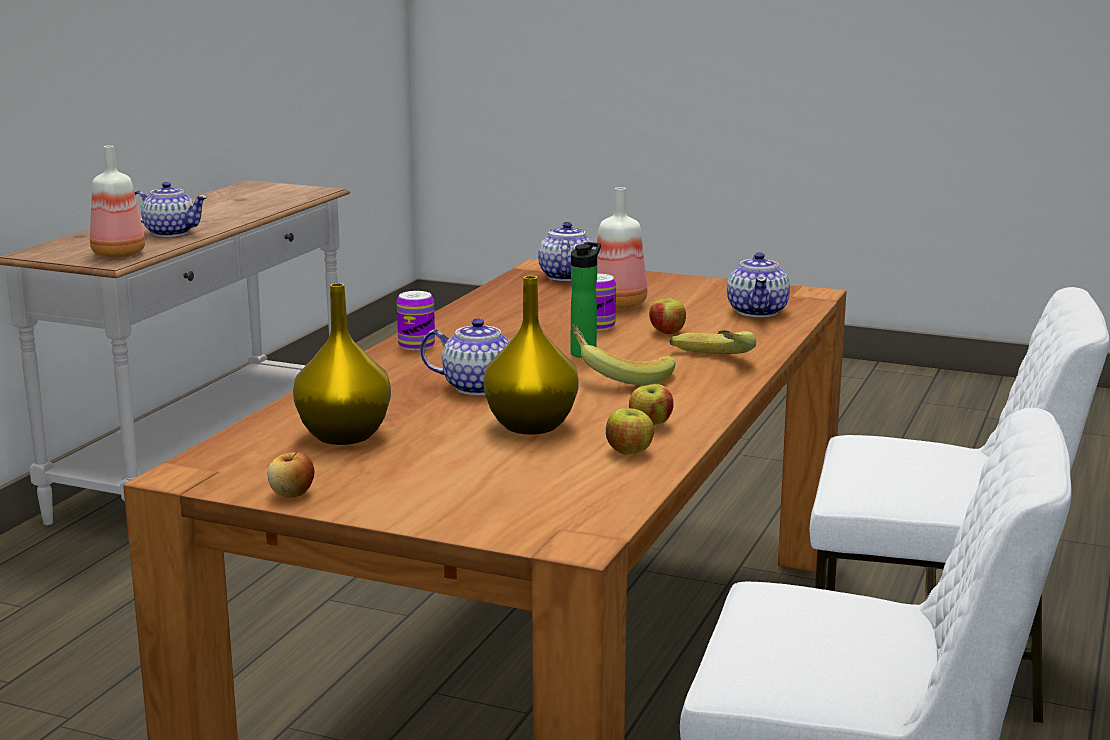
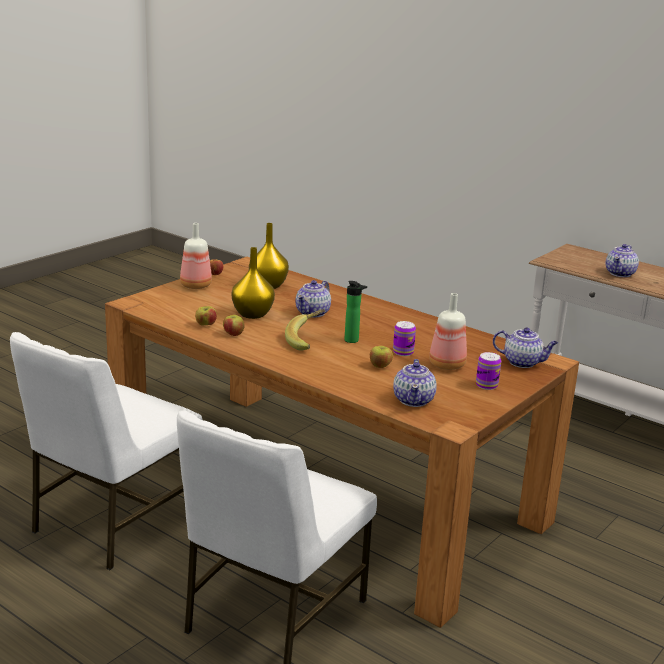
camera: 105 degrees right, 5 degrees up
bottle [90,145,145,258] -> bottle moved to [180,223,212,289]
can [397,291,435,350] -> can moved to [476,352,501,390]
banana [669,330,756,354] -> none
teapot [727,252,790,317] -> teapot turned 105 degrees counterclockwise [393,359,437,407]

